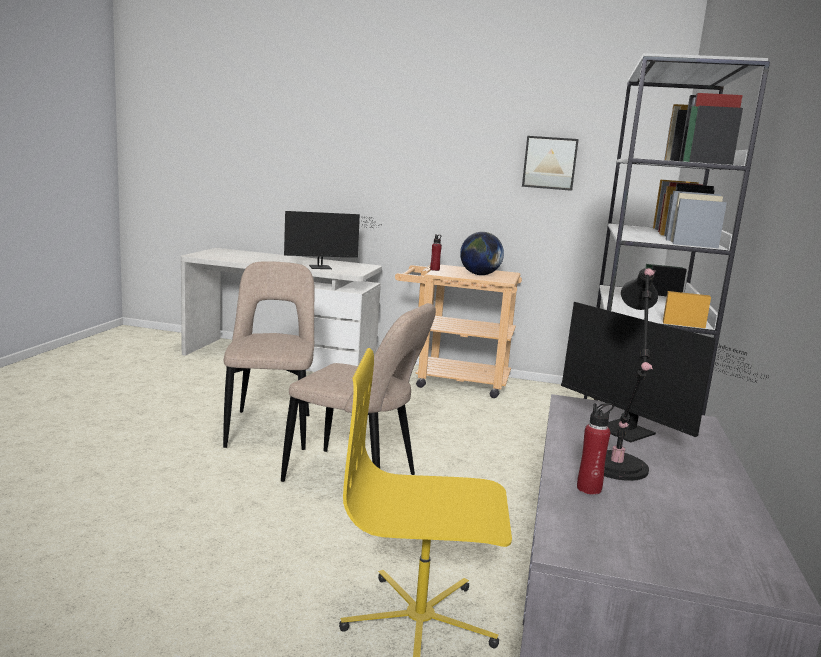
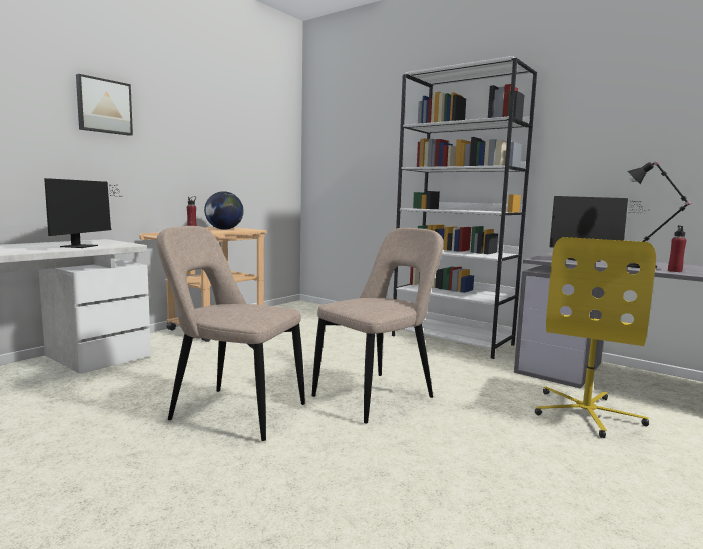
camera: 65 degrees left, 5 degrees down
picture [522,136,579,191] -> picture moved to [76,74,133,136]

